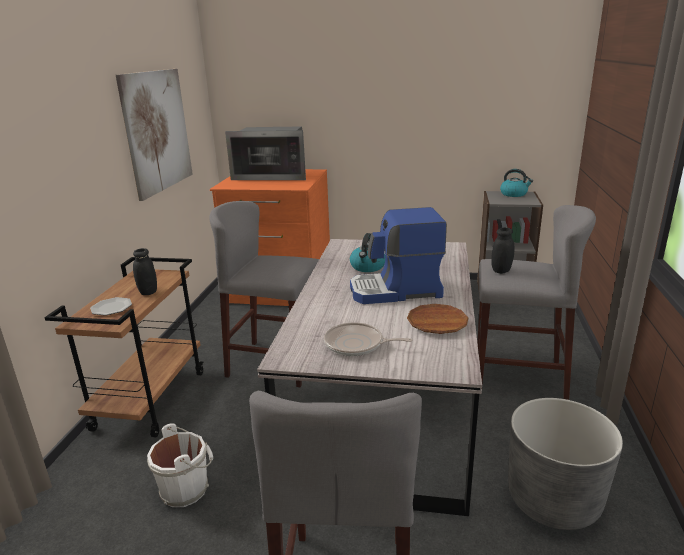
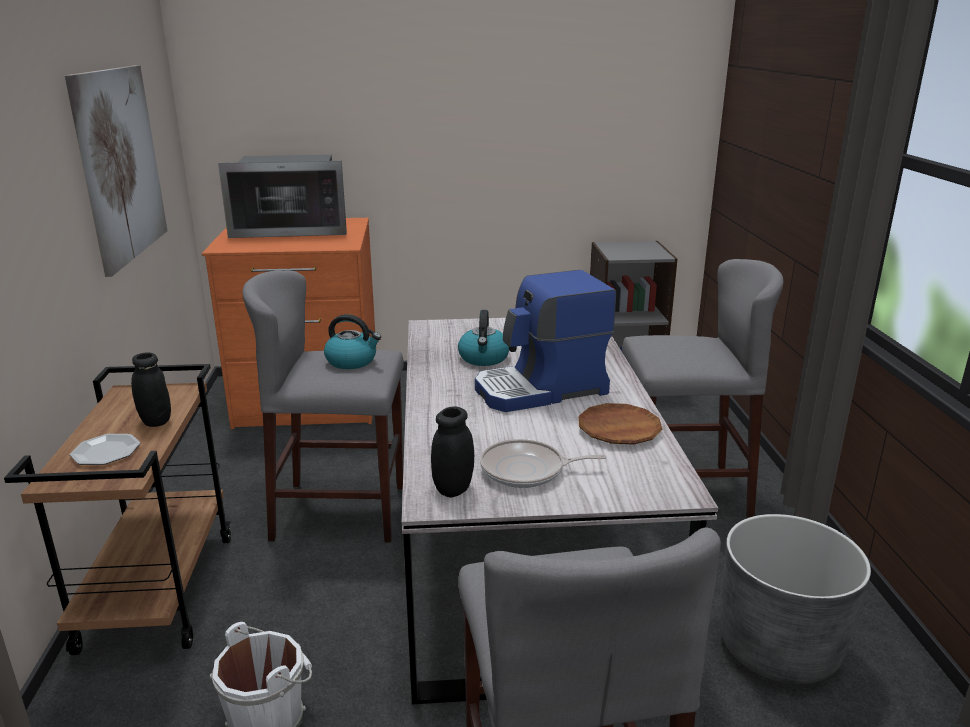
camera: 15 degrees left, 0 degrees up
black jar [491,227,515,274] -> black jar moved to [431,407,474,497]
kettle [500,169,533,197] -> kettle moved to [324,314,381,369]

